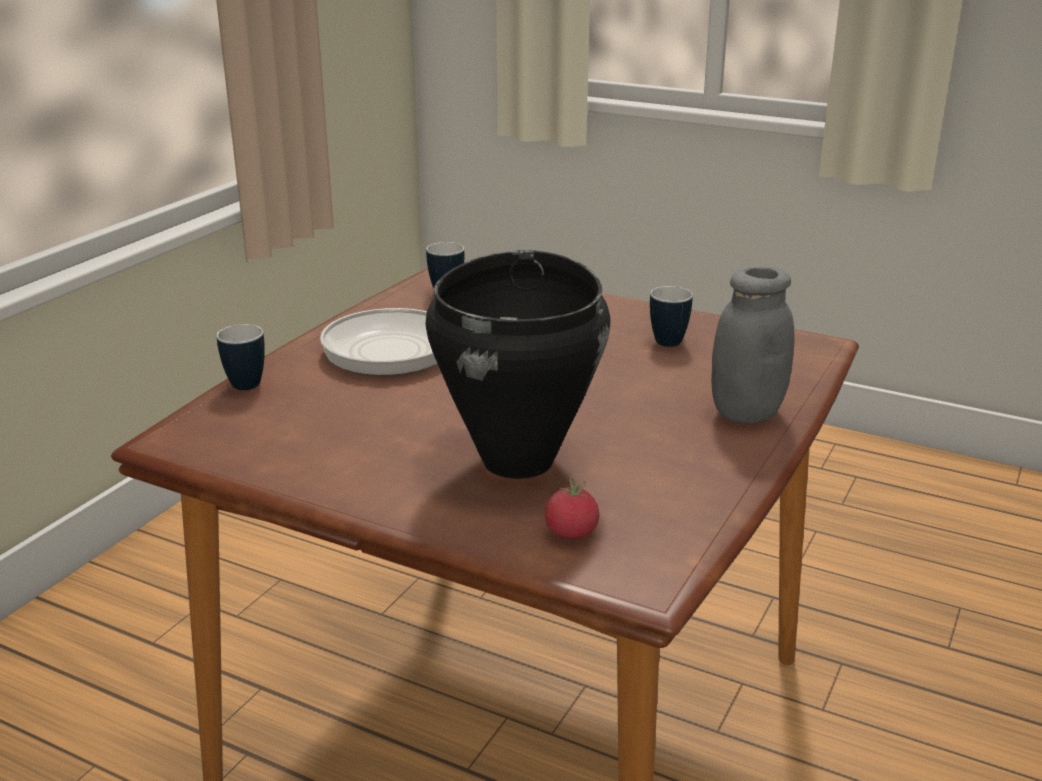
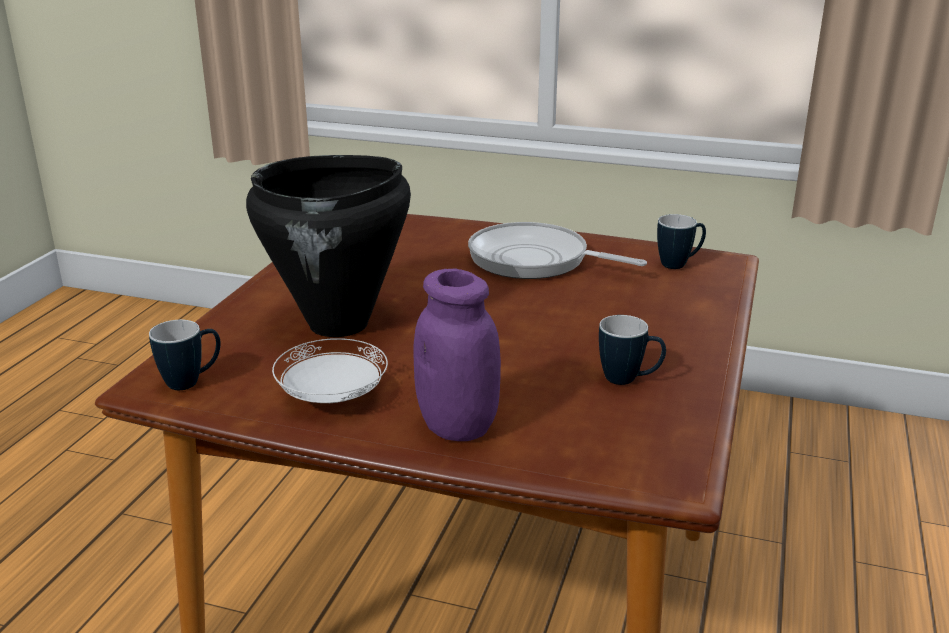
camera: 80 degrees right, 0 degrees up
mug [217,324,265,390] -> mug moved to [149,320,221,390]
tomato [545,478,599,539] -> none
grey jar [711,267,794,423] -> purple jar [413,269,501,441]
none -> white plate [272,338,388,403]

